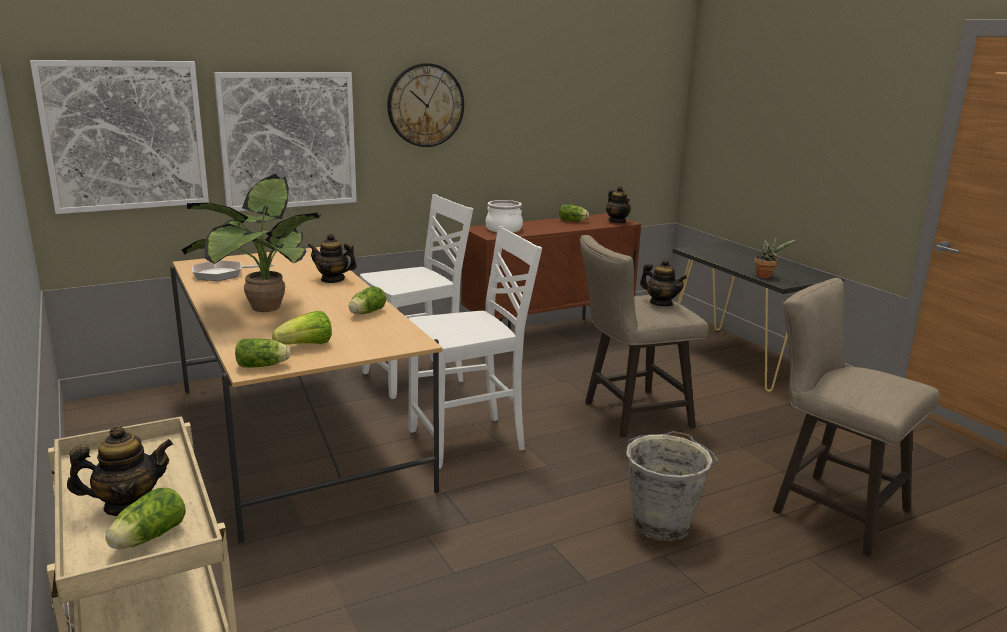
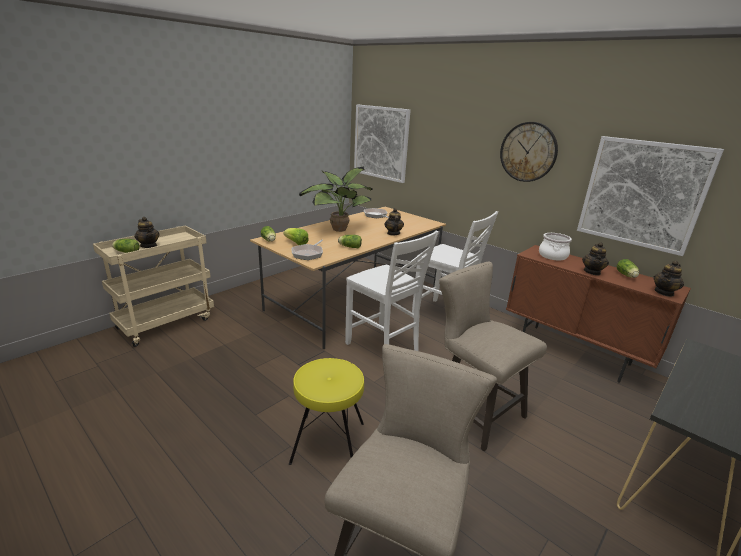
camera: 70 degrees right, 5 degrees up
picture [214,72,357,211] -> picture moved to [577,136,724,256]
grey bucket [626,431,718,541] -> yellow stool [289,358,364,465]
teapot [640,259,687,306] -> teapot moved to [582,242,609,275]
potted plant [754,236,796,278] -> none
none -> frying pan [292,240,323,260]

